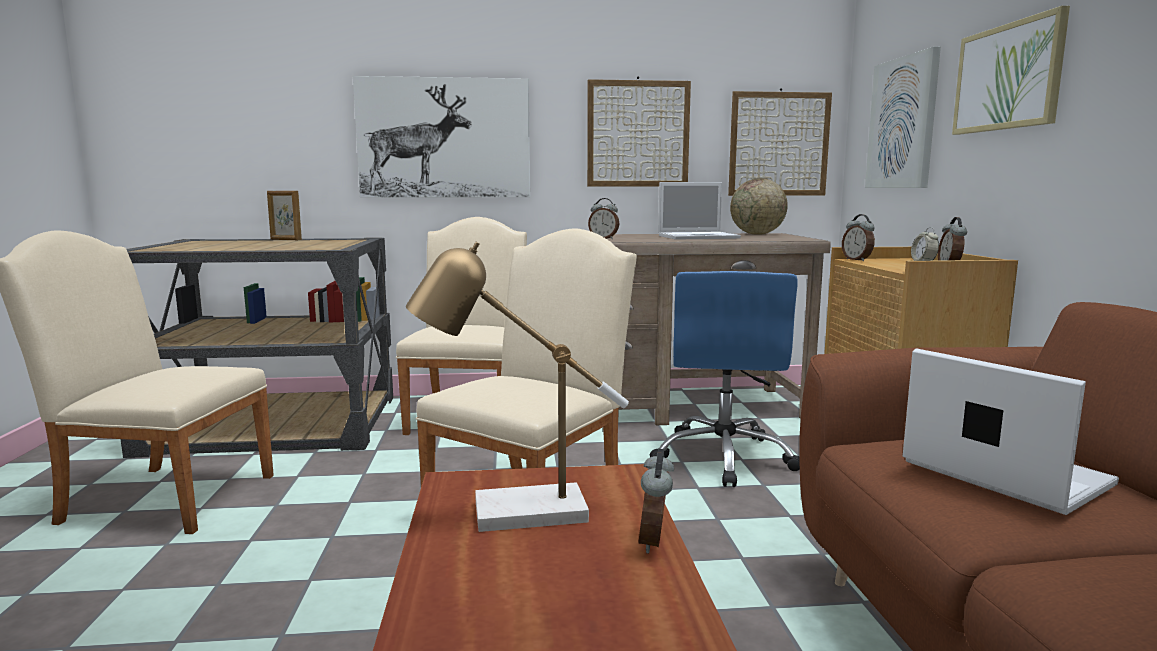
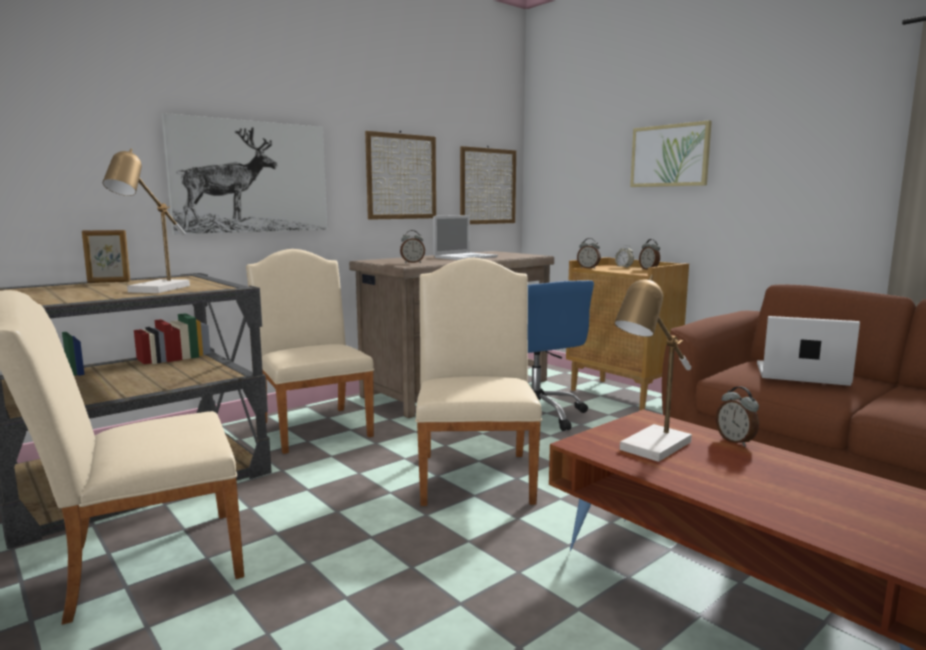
camera: 35 degrees left, 0 degrees up
globe [730,178,788,235] -> none
picture [865,47,941,188] -> none
none -> table lamp [103,149,190,293]

